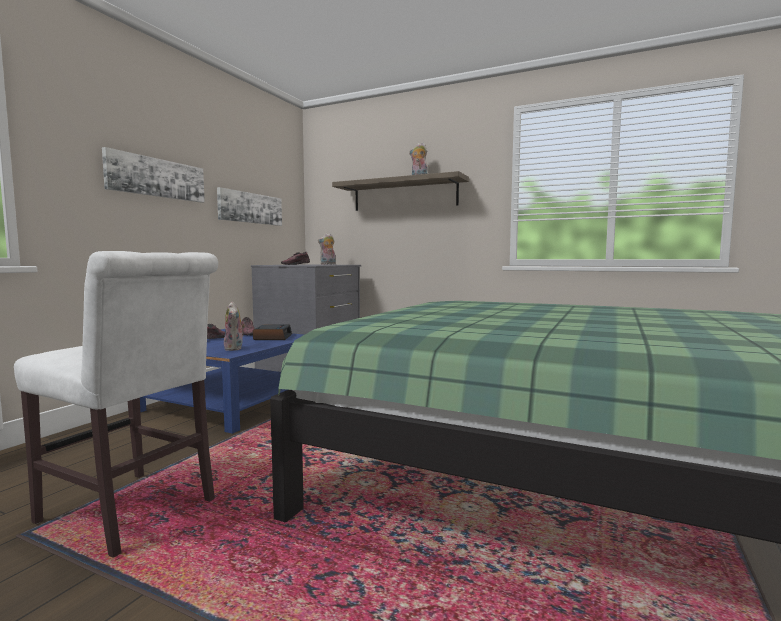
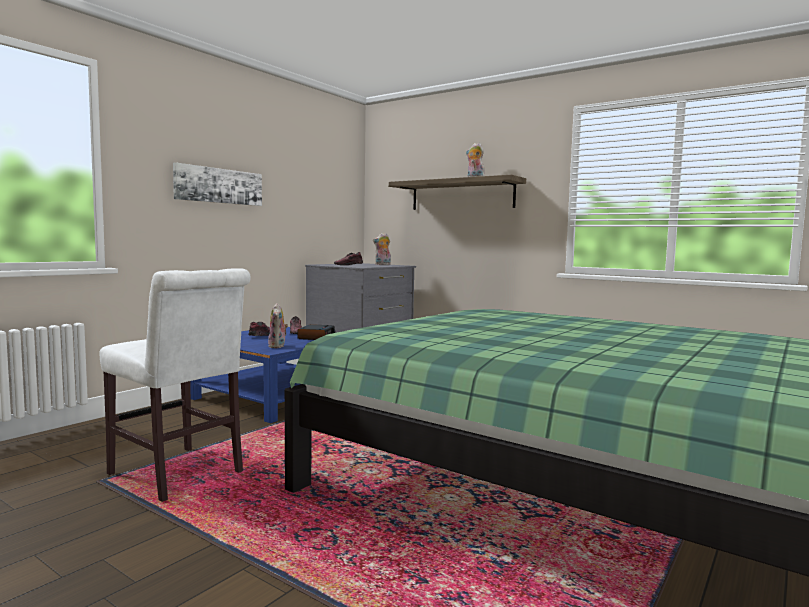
camera: 10 degrees right, 0 degrees up
picture [217,187,282,226] -> none

